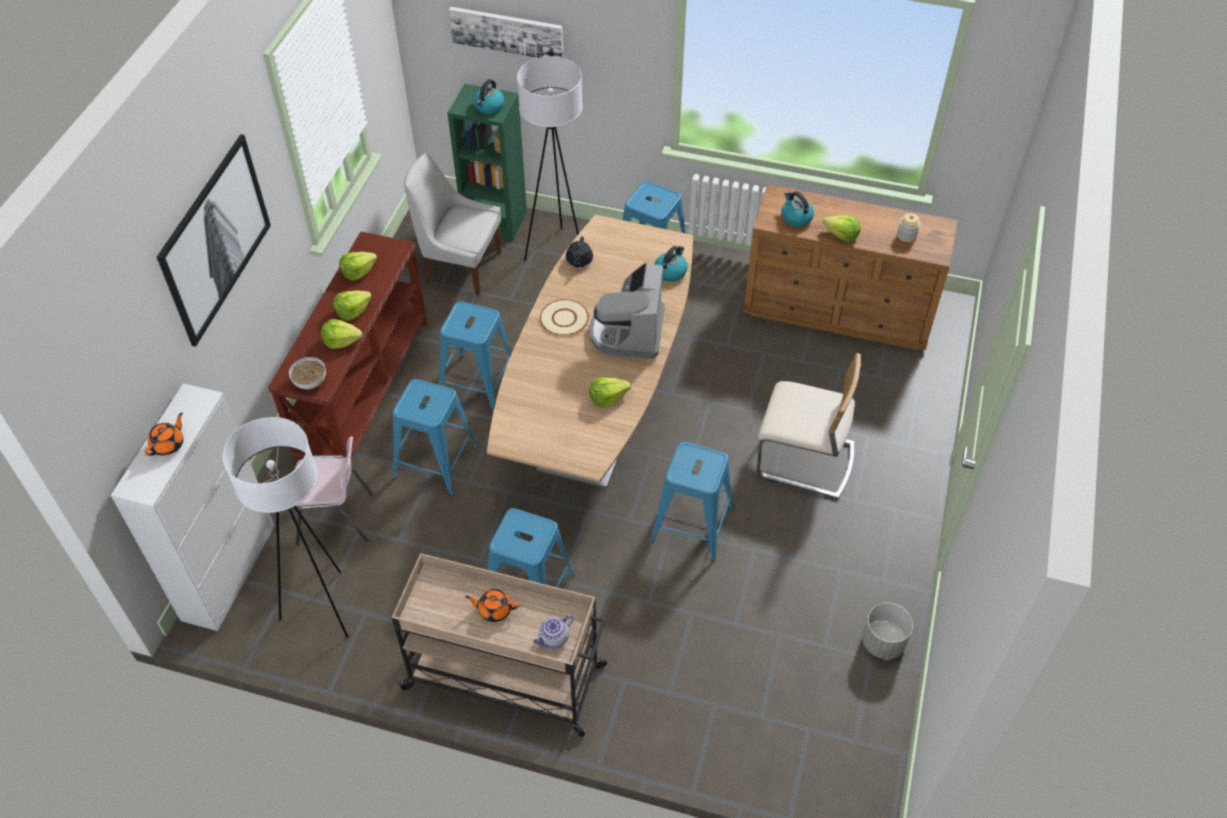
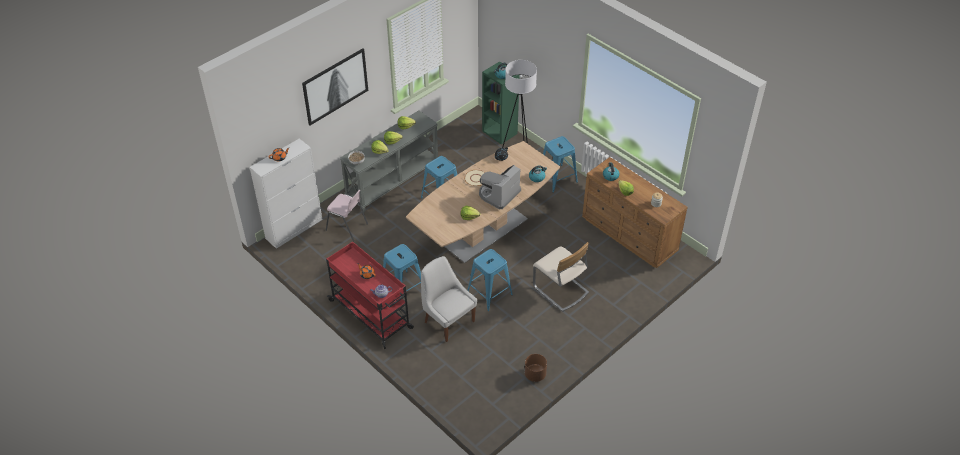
camera: 30 degrees right, 5 degrees down
white floor lamp [223,417,349,638] -> none
brown console table [268,232,427,464] -> grey console table [340,110,438,213]
blue stool [392,379,478,496] -> none
beige cart [392,553,607,737] -> red cart [326,242,414,349]
white chair [404,153,501,296] -> white chair moved to [421,256,477,342]
picture [449,7,563,58] -> none
grey planter [862,603,913,659] -> brown planter [525,354,547,382]

